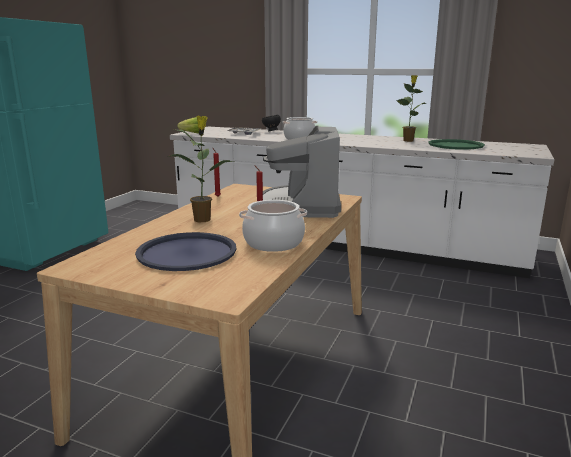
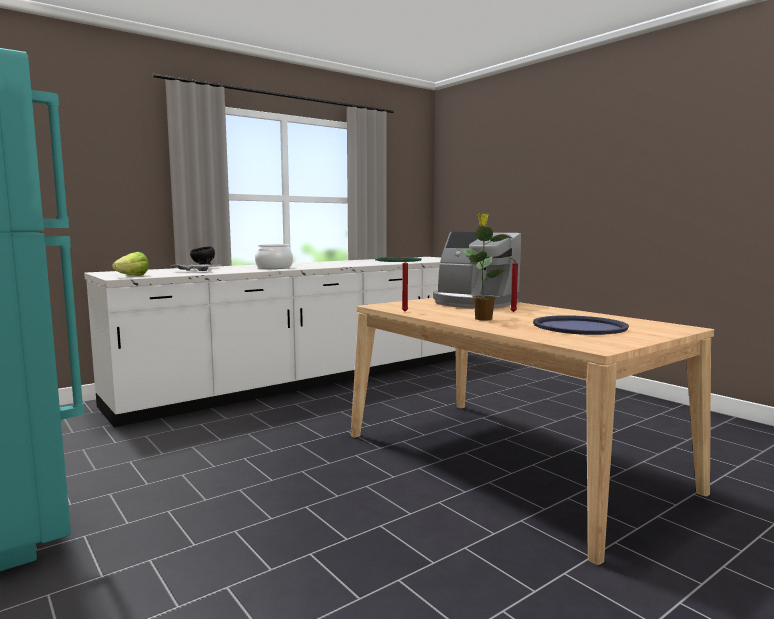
camera: 60 degrees left, 10 degrees down
cooking pot [239,200,307,252] -> none
potted plant [396,75,427,142] -> none

